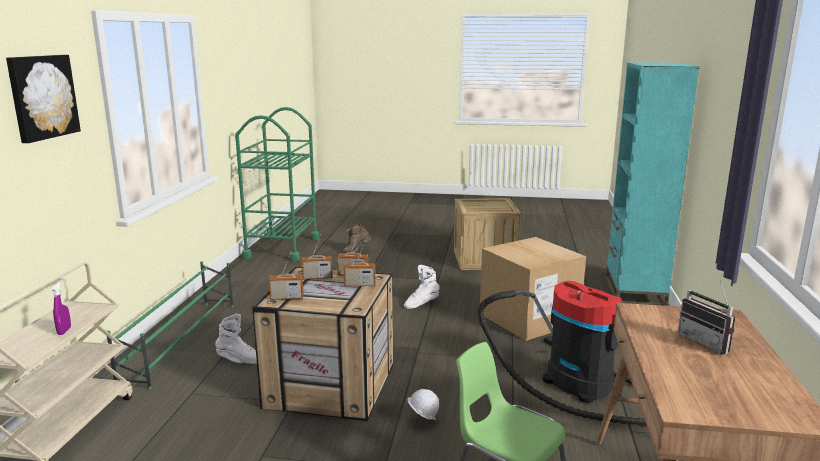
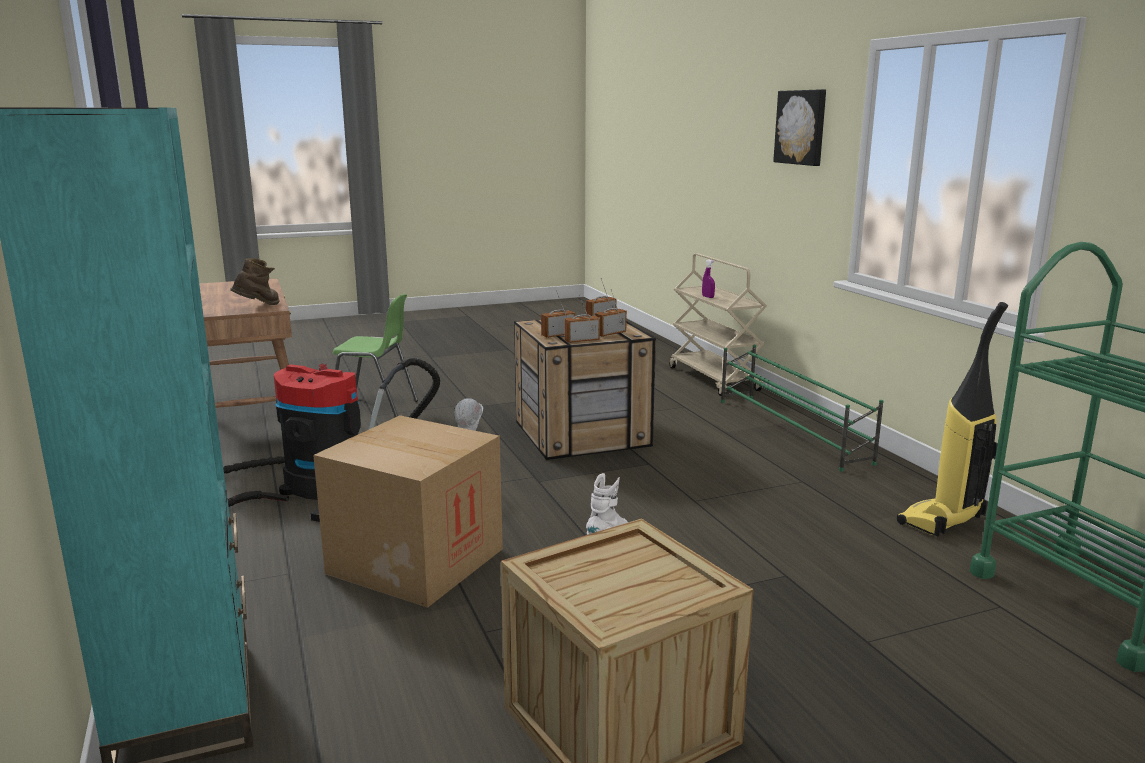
camera: 150 degrees right, 0 degrees up
white boot [215,314,257,364] -> none
brown boot [343,223,371,253] -> brown boot moved to [230,258,280,305]
radio [678,280,736,355] -> none
none -> vacuum cleaner [897,302,1008,537]

